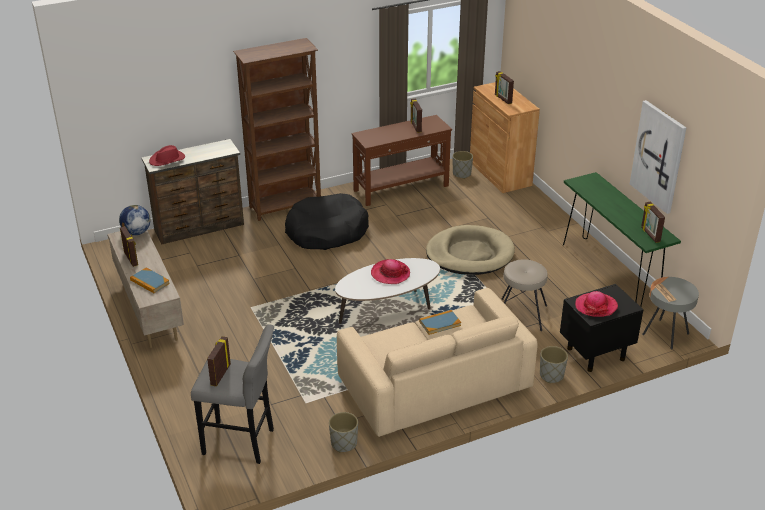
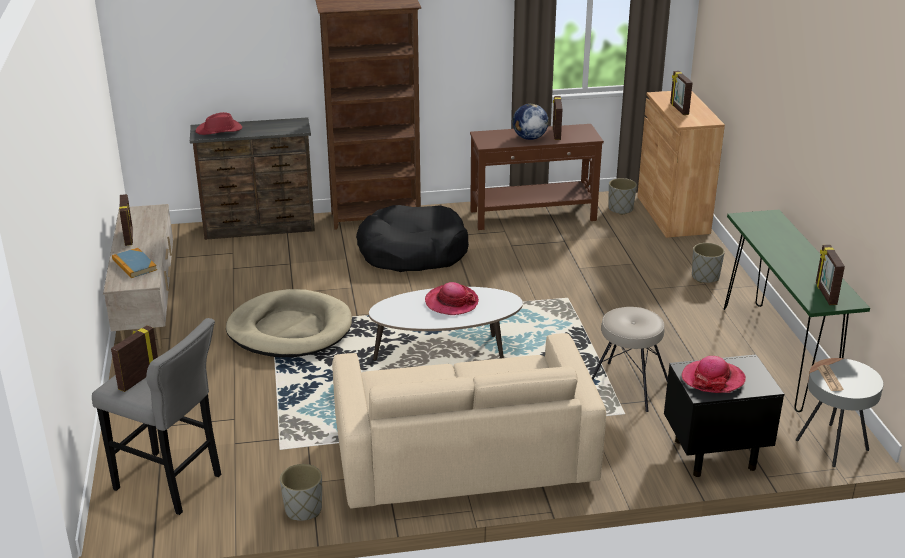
camera: 15 degrees right, 5 degrees down
globe [119,205,150,235] -> globe moved to [513,104,549,140]
book [419,310,461,335] -> none
beige dog bed [426,225,515,275] -> beige dog bed moved to [226,289,352,357]
grey planter [540,346,568,383] -> grey planter moved to [692,243,725,283]
picture [630,100,686,214] -> none

